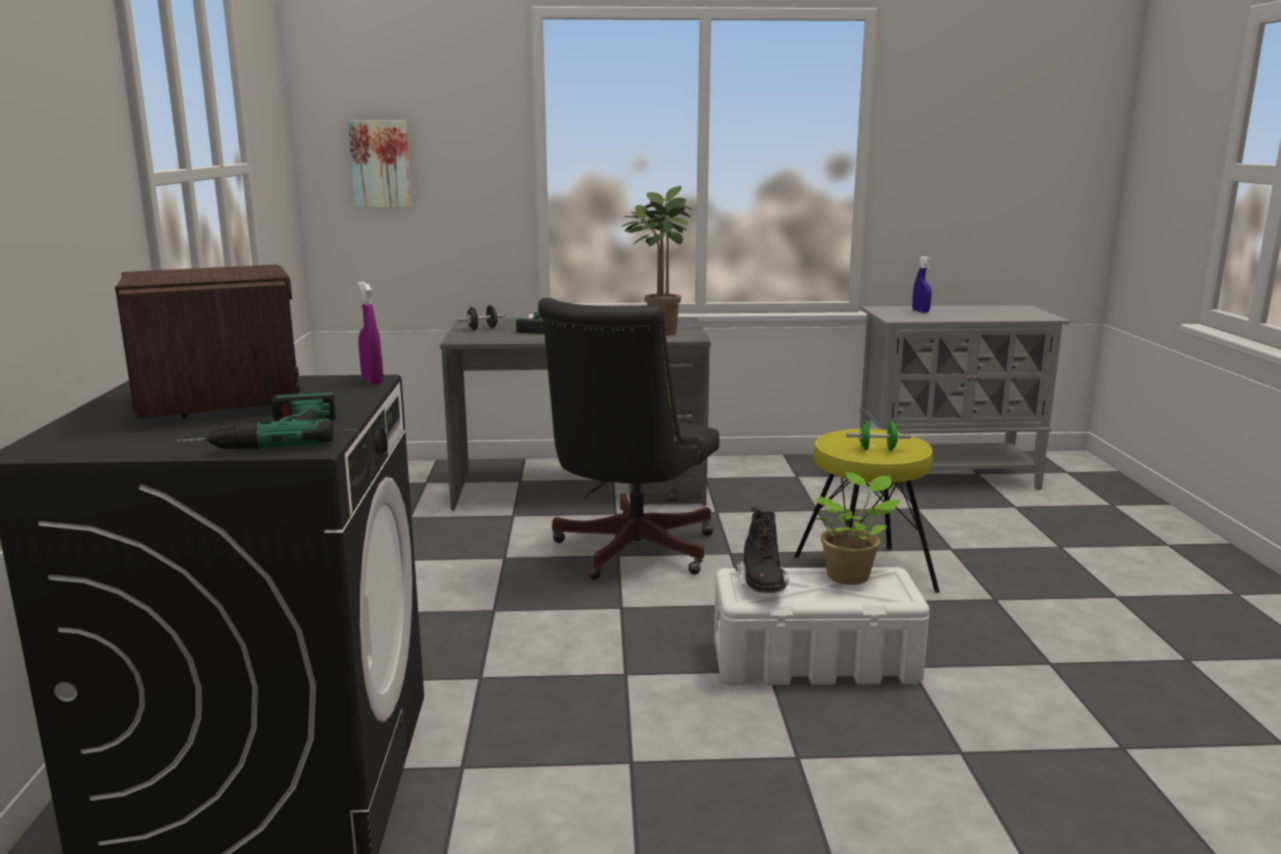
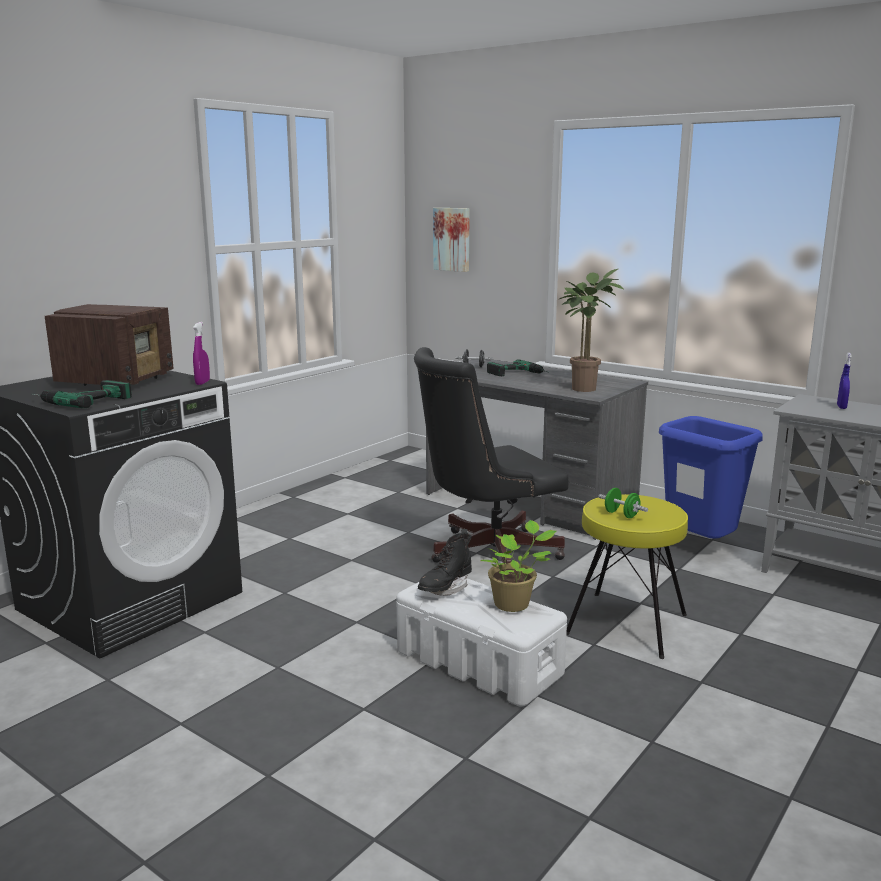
camera: 40 degrees right, 0 degrees up
none -> blue trash can [659,416,763,538]

